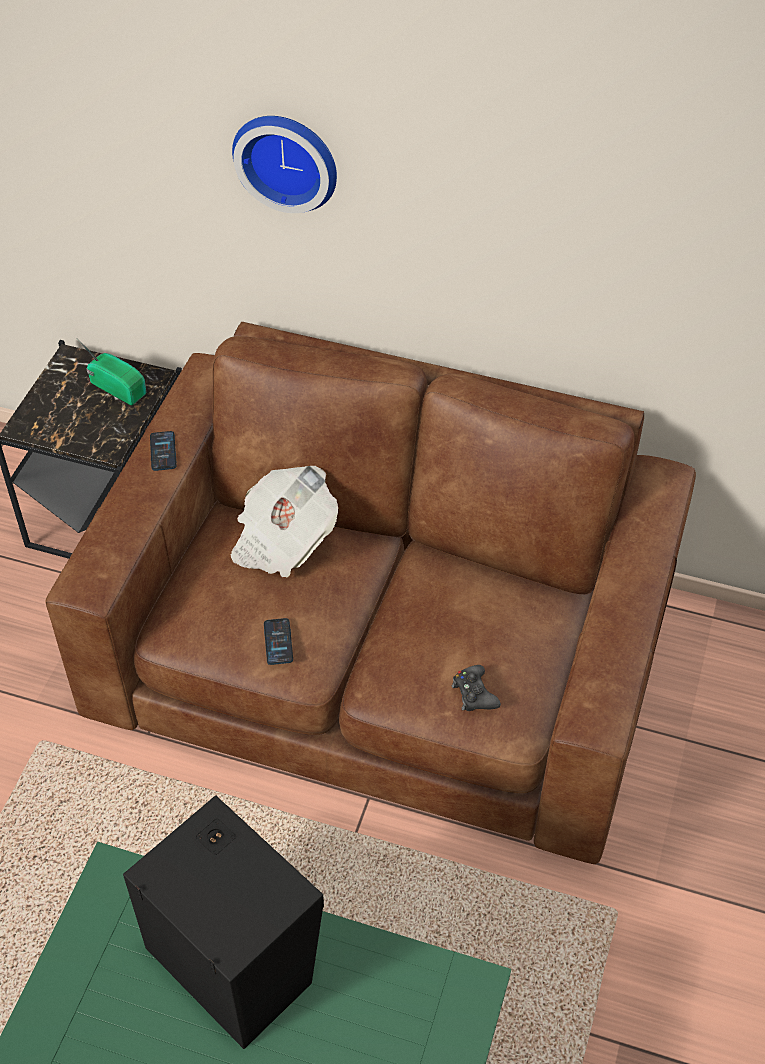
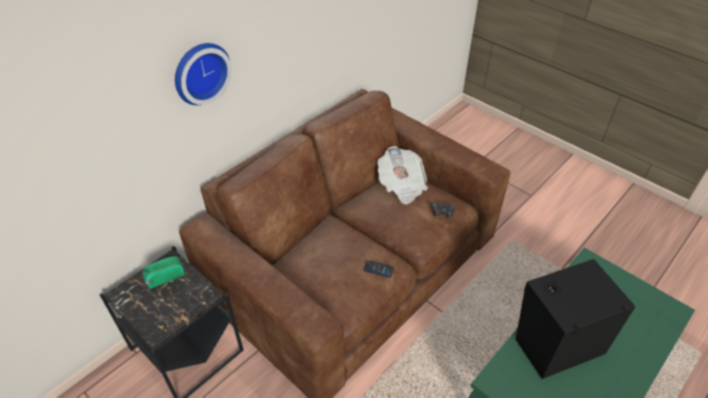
camera: 65 degrees left, 5 degrees down
phone [150,431,177,471] -> none
newspaper [231,466,338,577] -> newspaper moved to [377,146,428,205]

